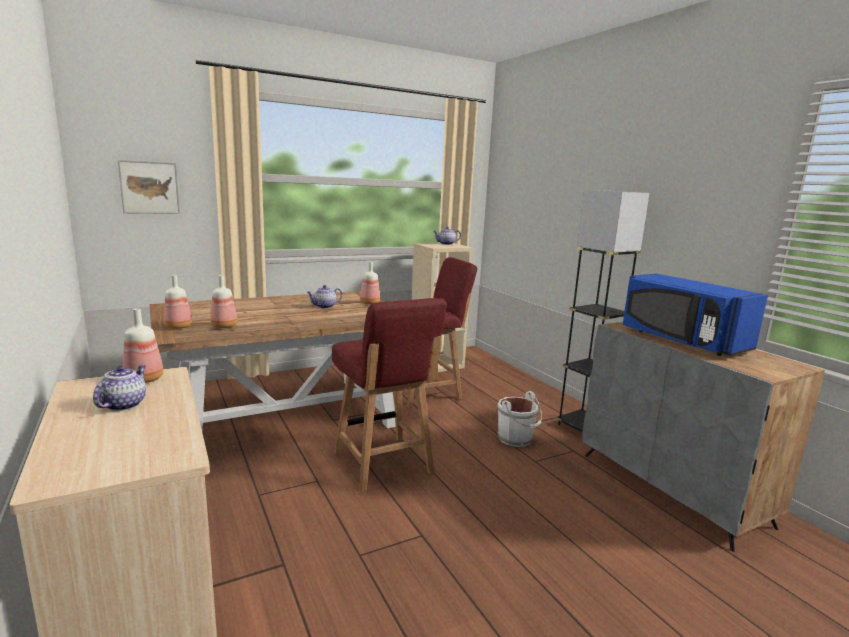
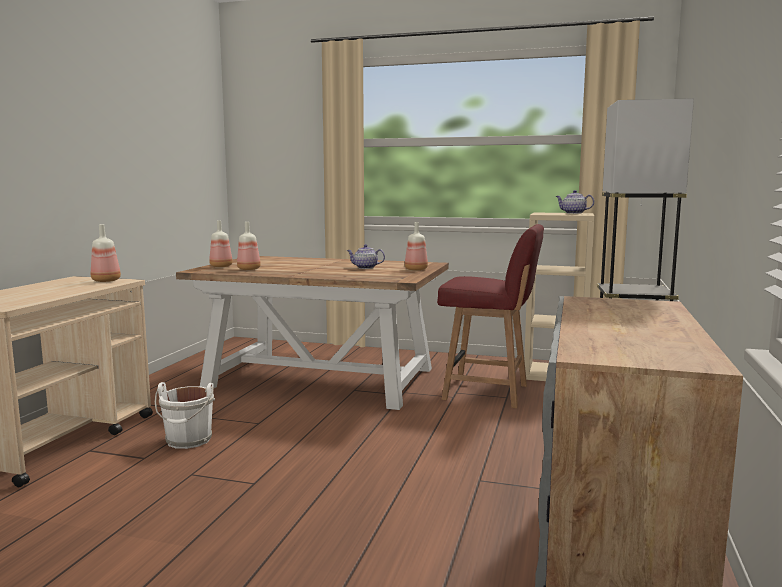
camera: 45 degrees right, 5 degrees down
teapot [93,365,146,411] -> none
picture [118,160,180,214] -> none
red chair [332,298,447,492] -> none
white bucket [497,391,542,447] -> white bucket moved to [155,382,215,449]
blue microwave [623,274,768,356] -> none

